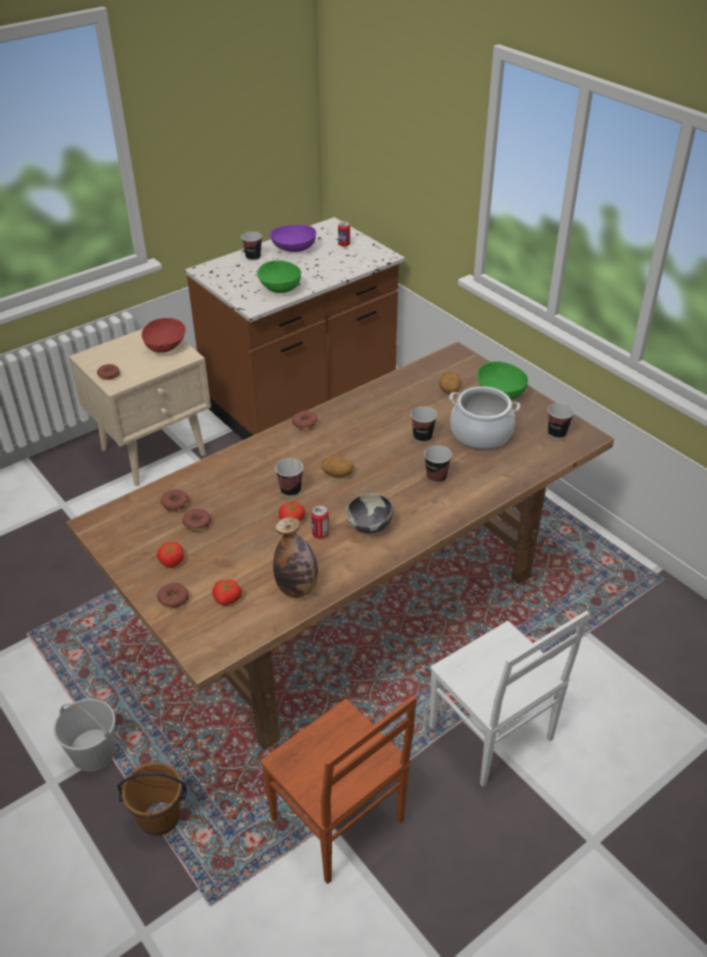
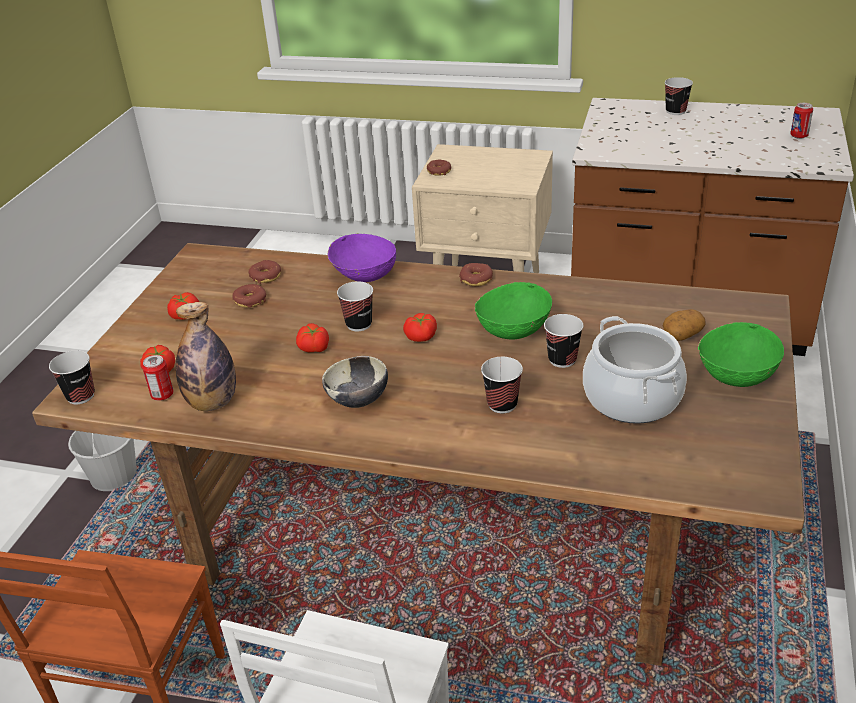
camera: 55 degrees right, 5 degrees down
brown bucket [117,762,187,836] -> none
red bowl [142,318,186,353] -> none
donut [157,583,189,609] -> none
green bowl [257,260,301,293] -> green bowl moved to [474,282,552,340]
purple bowl [270,225,316,252] -> purple bowl moved to [327,234,396,282]
can [311,505,329,539] -> can moved to [142,355,174,401]
potato [321,457,354,477] -> tomato [403,313,437,342]
cup [548,403,574,439] -> cup moved to [49,350,95,404]

